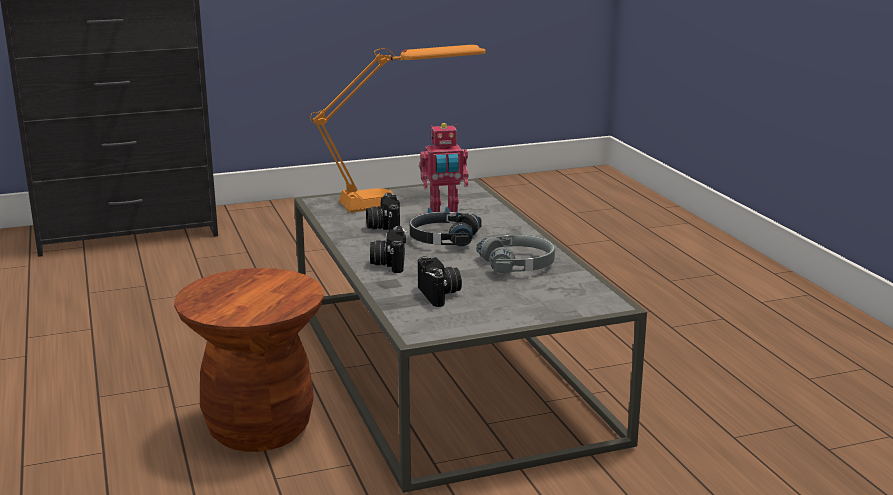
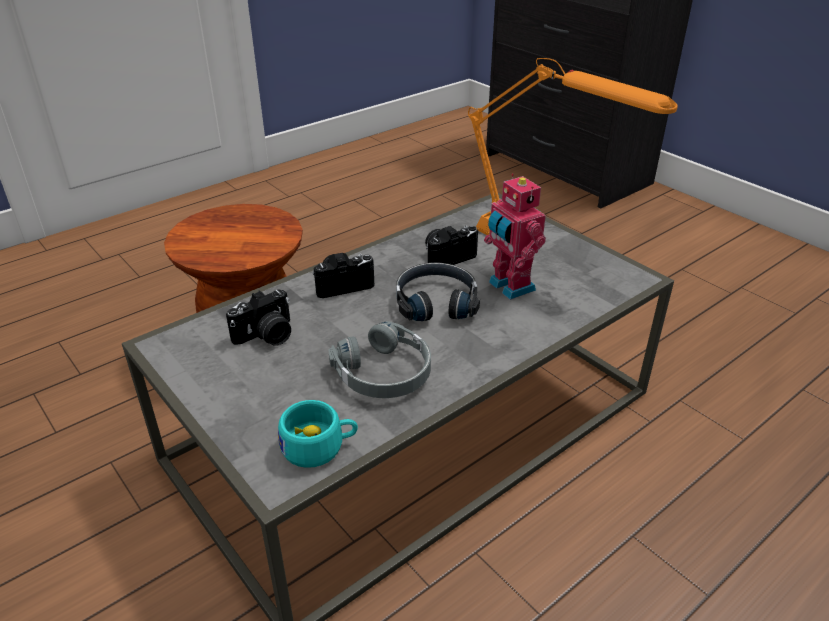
camera: 70 degrees right, 15 degrees up
none -> turquoise cup [278,400,358,468]

